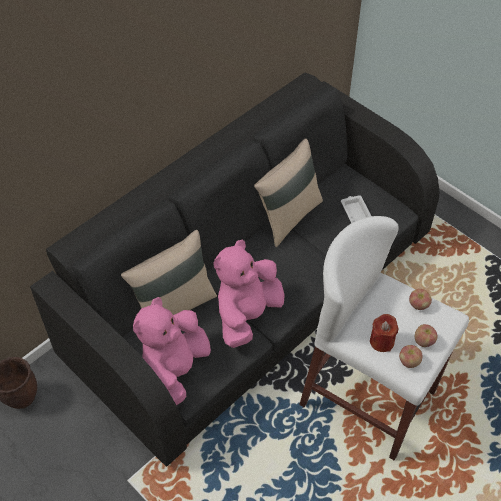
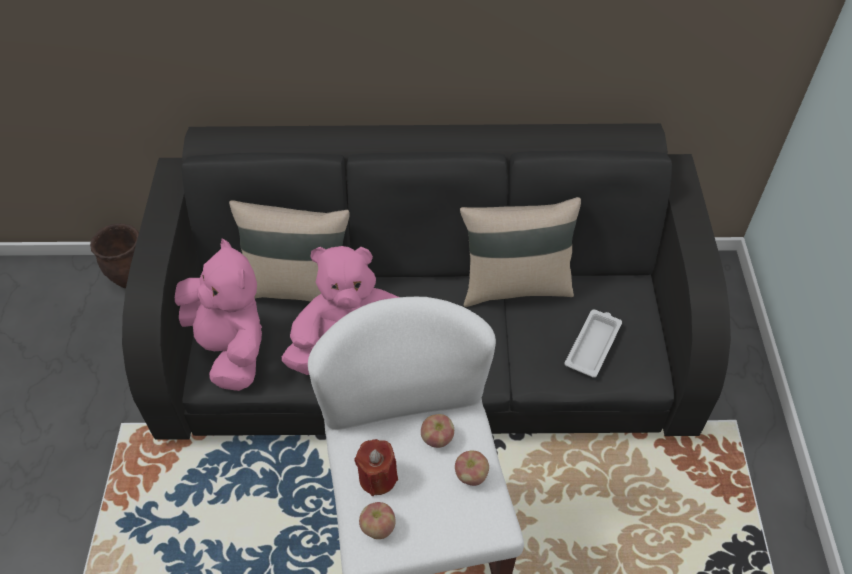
camera: 45 degrees right, 0 degrees up
pink plush toy [133,297,211,405] -> pink plush toy turned 75 degrees clockwise [175,239,262,391]
apple [415,324,437,347] -> apple moved to [421,414,454,448]

